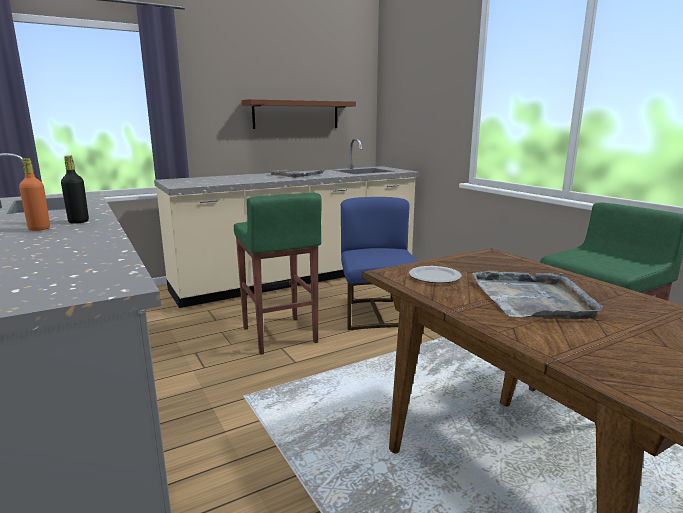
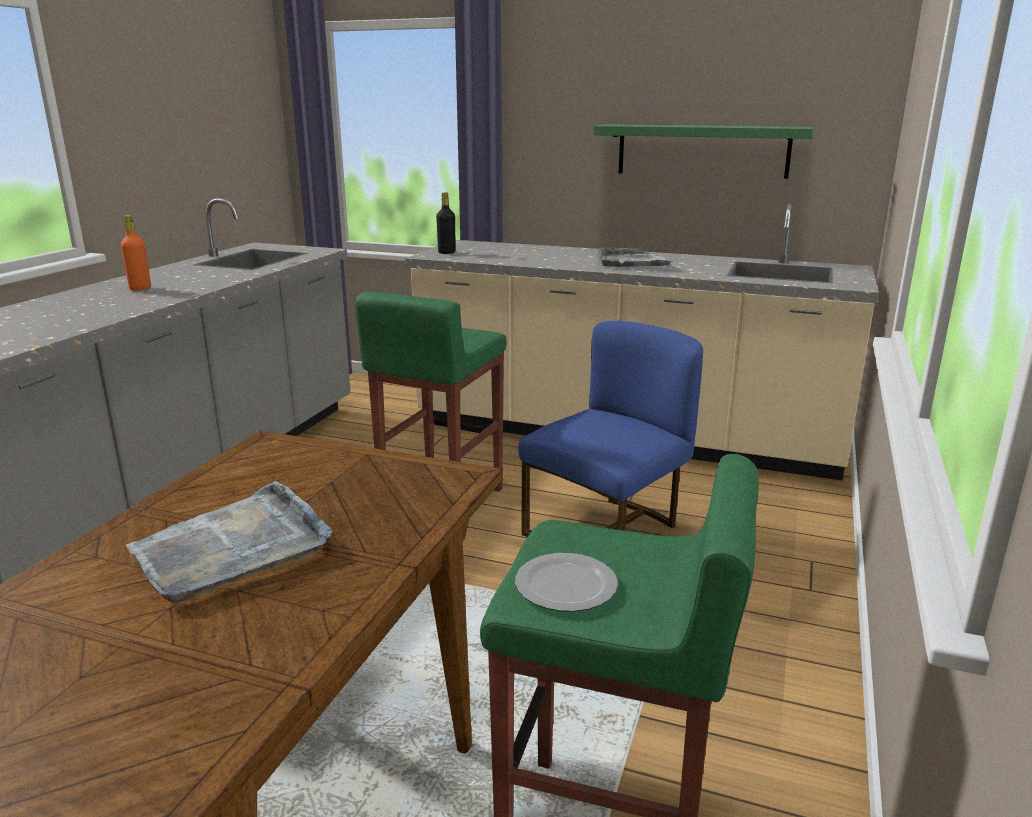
camera: 50 degrees right, 5 degrees up
black bottle [61,155,89,224] -> black bottle moved to [436,192,456,254]
brown shelf [241,99,356,129] -> green shelf [594,124,814,179]
plate [409,266,462,283] -> plate moved to [515,553,618,612]

